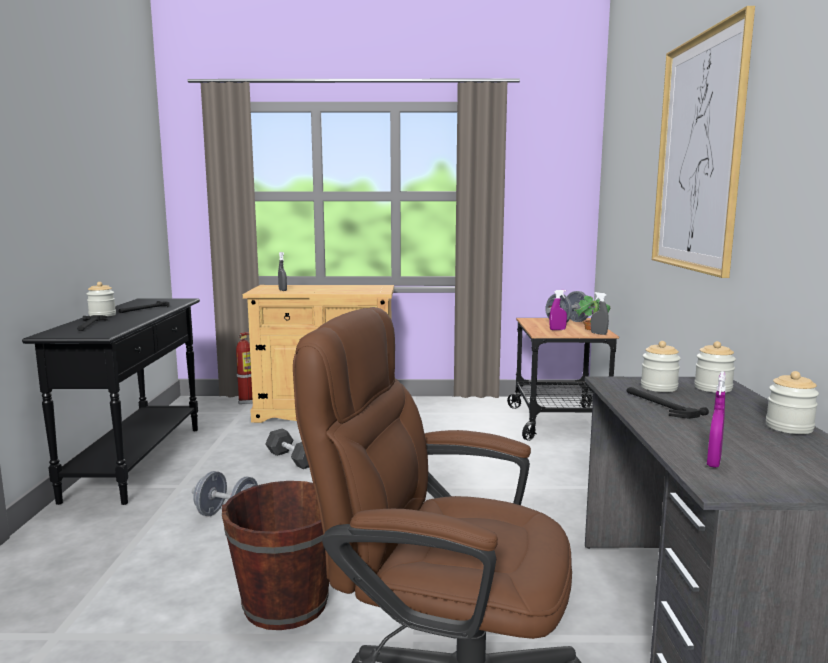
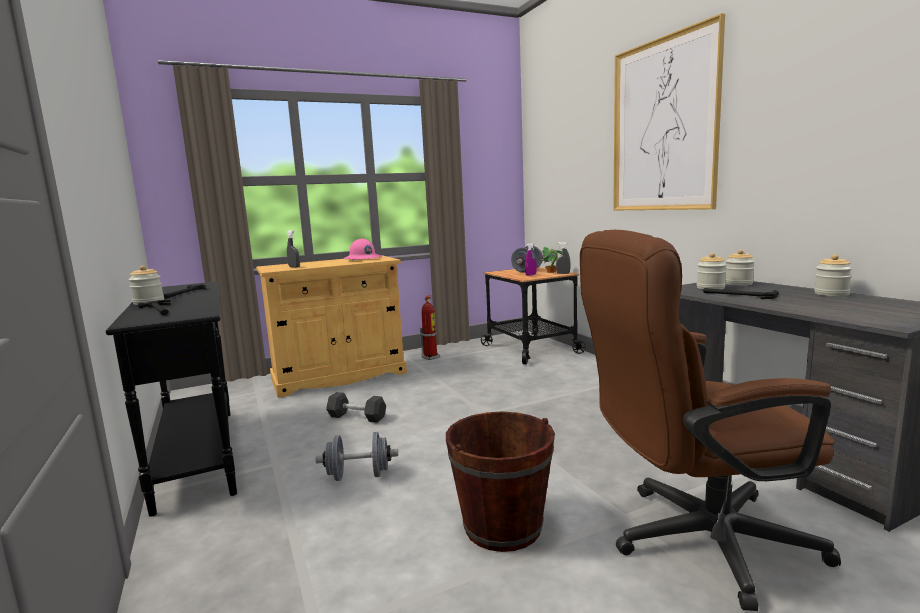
camera: 25 degrees left, 0 degrees up
fire extinguisher [236,332,253,404] -> fire extinguisher moved to [420,295,440,360]
purple spray bottle [707,371,726,468] -> none
none -> pink hard hat [343,238,382,261]

